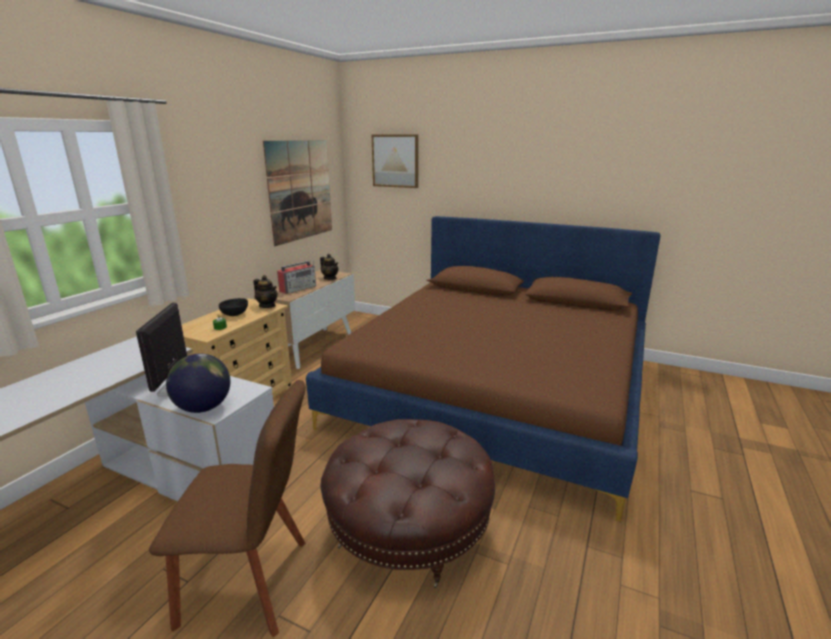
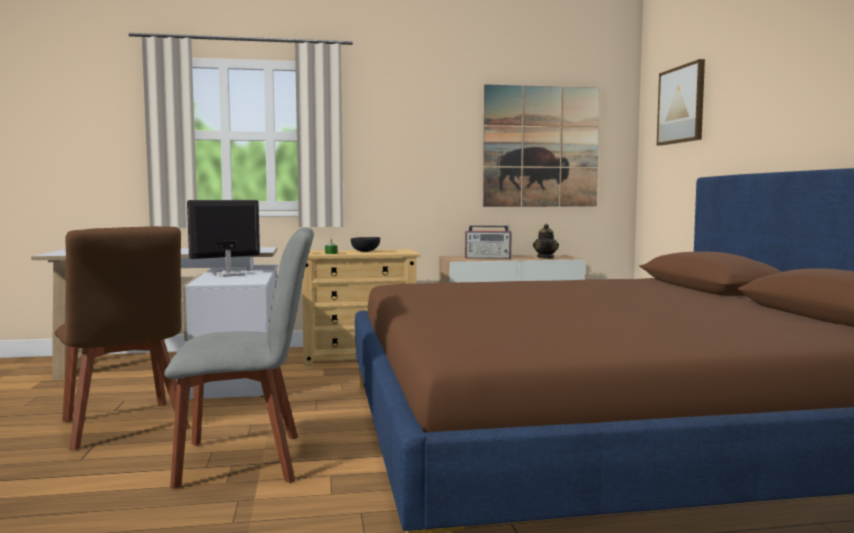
camera: 55 degrees right, 15 degrees down
globe [166,354,230,413] -> none
teapot [253,275,278,308] -> none
brown ottoman [320,419,495,588] -> grey chair [164,227,314,489]

